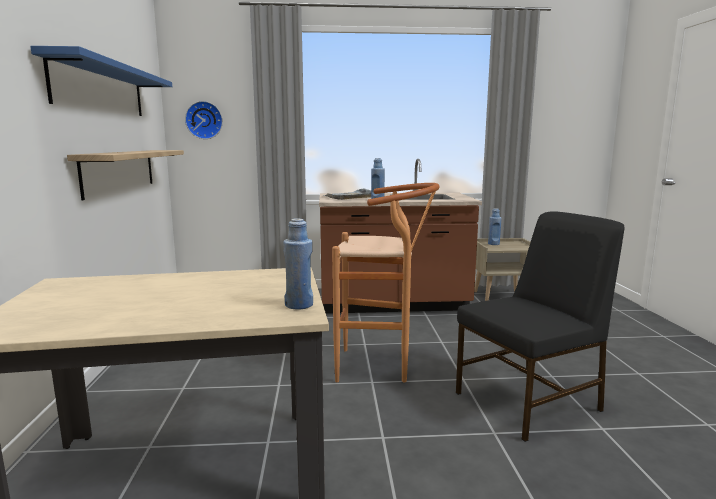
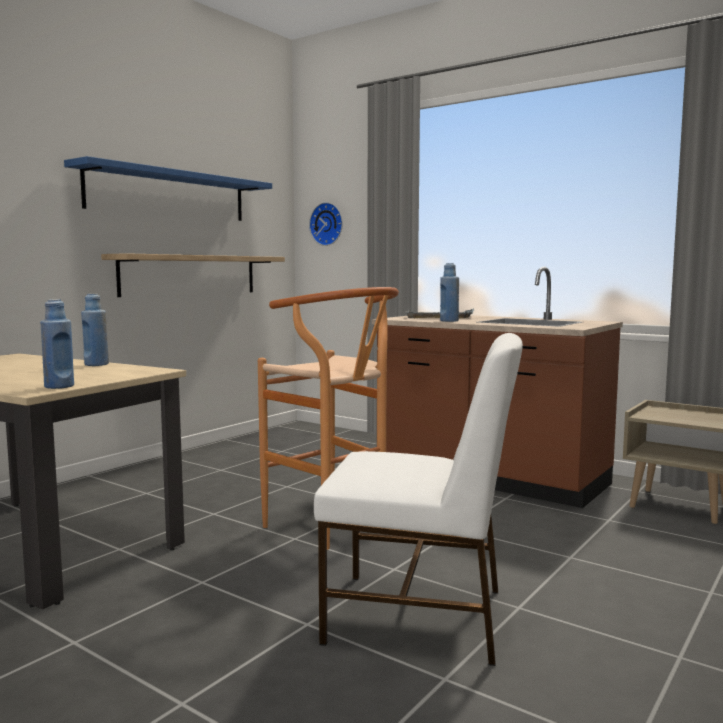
camera: 40 degrees right, 5 degrees down
black chair [456,212,624,442] -> white chair [314,333,523,666]
blue bottle [488,208,502,245] -> blue bottle moved to [81,294,109,366]

